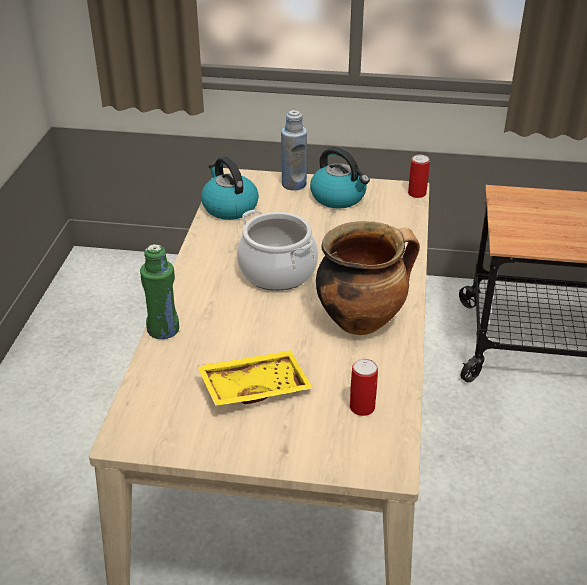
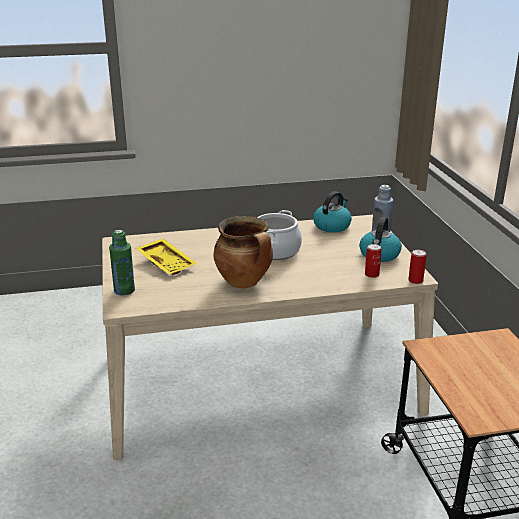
camera: 70 degrees right, 10 degrees down
green bottle [140,244,179,339] -> green bottle moved to [109,230,135,295]
can [350,359,378,416] -> can moved to [365,244,382,278]

